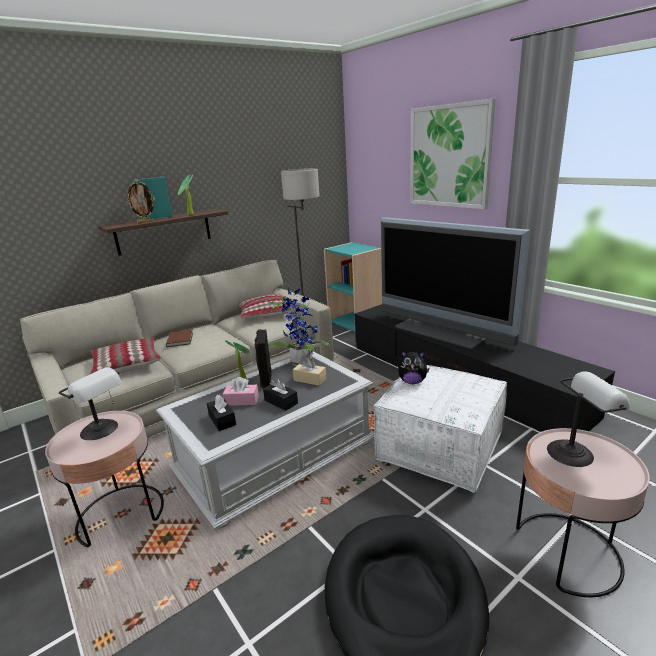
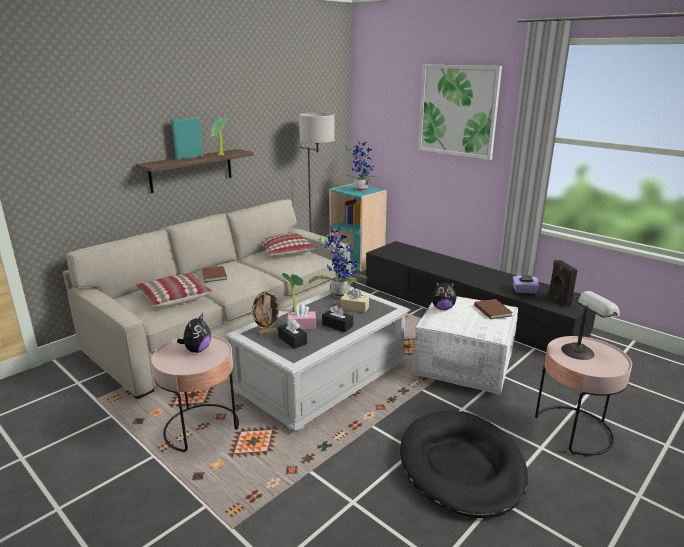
camera: 10 degrees left, 0 degrees up
table lamp [59,367,122,440] -> plush toy [177,313,211,353]
picture frame [126,180,155,223] -> picture frame moved to [251,291,281,334]
black speaker [255,329,271,388] -> black speaker moved to [548,260,577,307]
television [381,217,531,349] -> none
none -> potted plant [338,140,380,192]
none -> brown book [474,299,513,319]
none -> purple tissue box [512,275,539,293]

